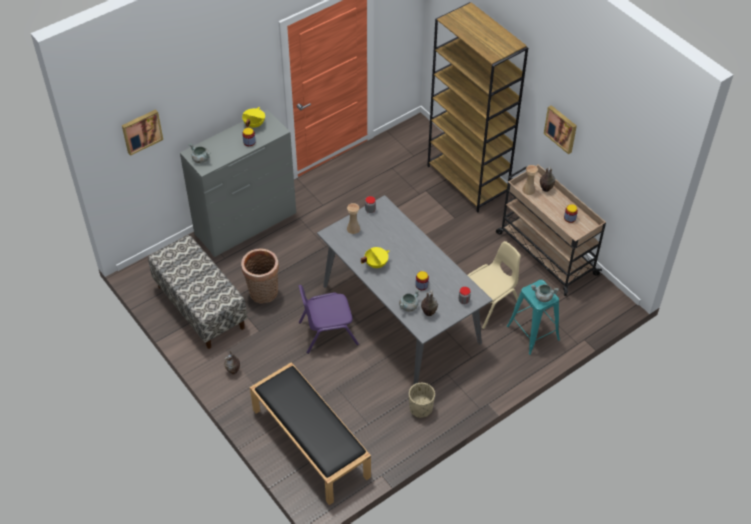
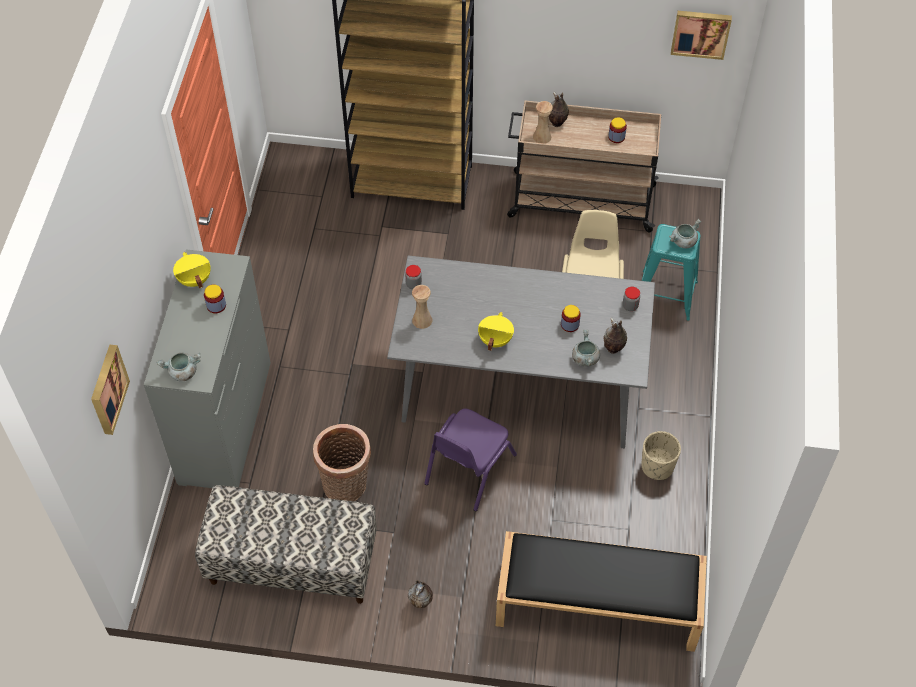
camera: 45 degrees left, 5 degrees up
picture [544,105,577,154] -> picture moved to [671,11,732,60]

